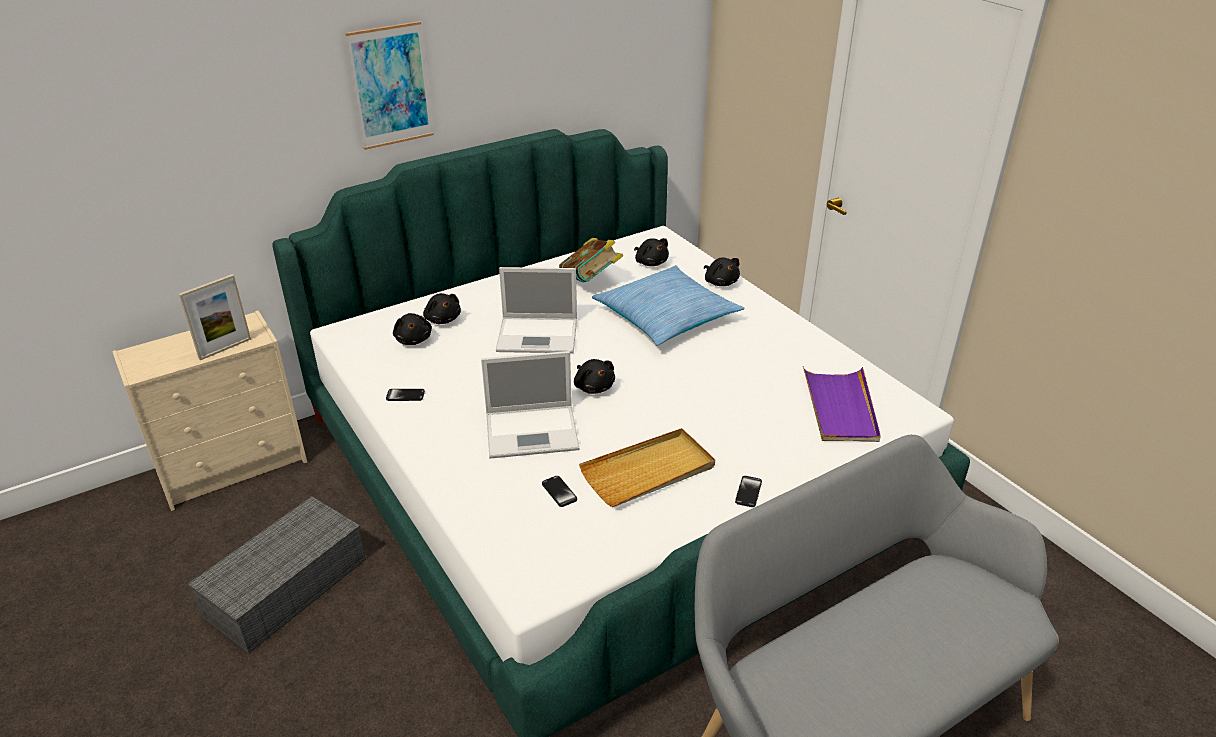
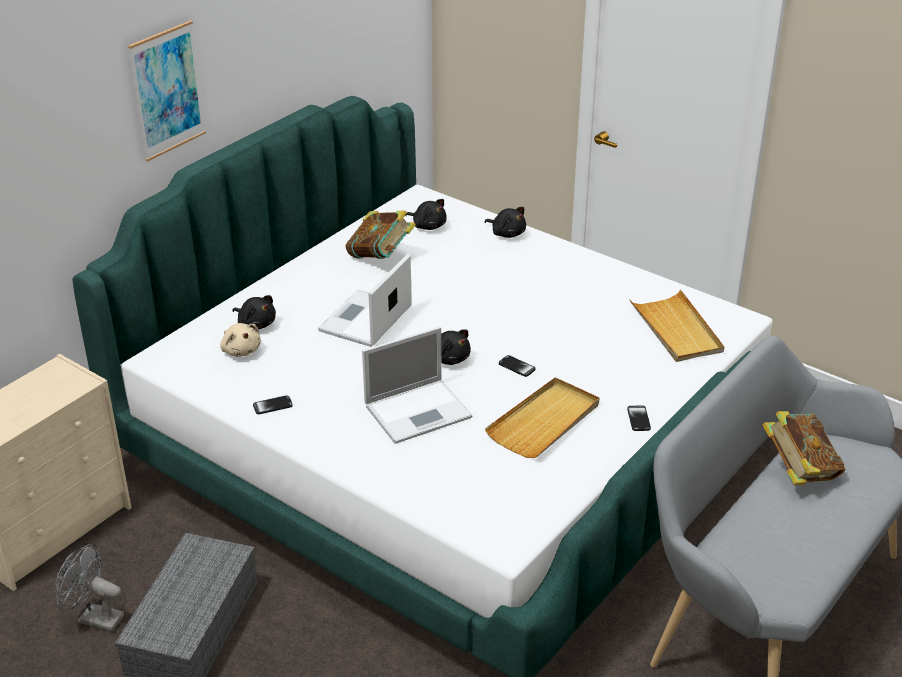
camera: 20 degrees left, 0 degrees up
picture frame [179,274,251,360] -> none
black plush toy [393,313,432,345] -> beige plush toy [220,323,261,357]
laptop [496,267,577,353] -> laptop turned 135 degrees clockwise [318,254,412,347]
phone [542,476,577,507] -> phone moved to [499,355,536,377]
pillow [592,265,744,345] -> none
purple tray [803,366,881,442] -> beige tray [629,289,724,362]
none -> grey fan [55,544,124,632]
none -> book [762,411,846,485]

